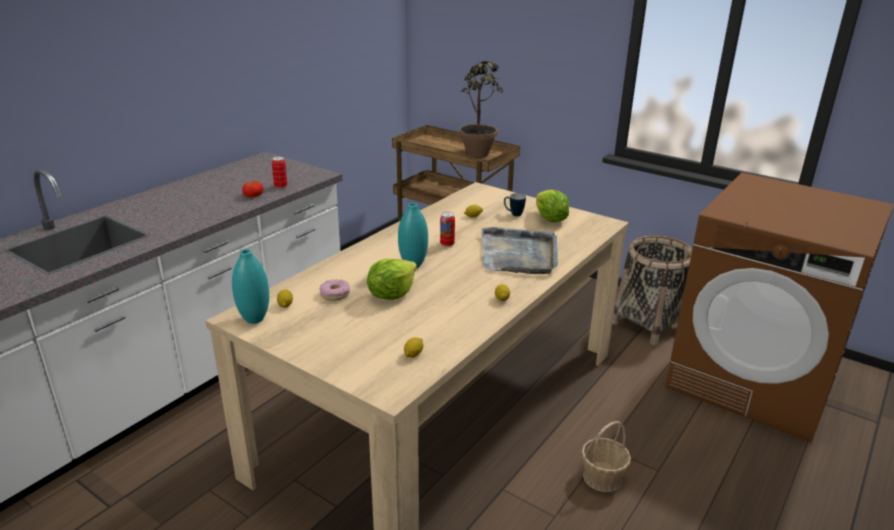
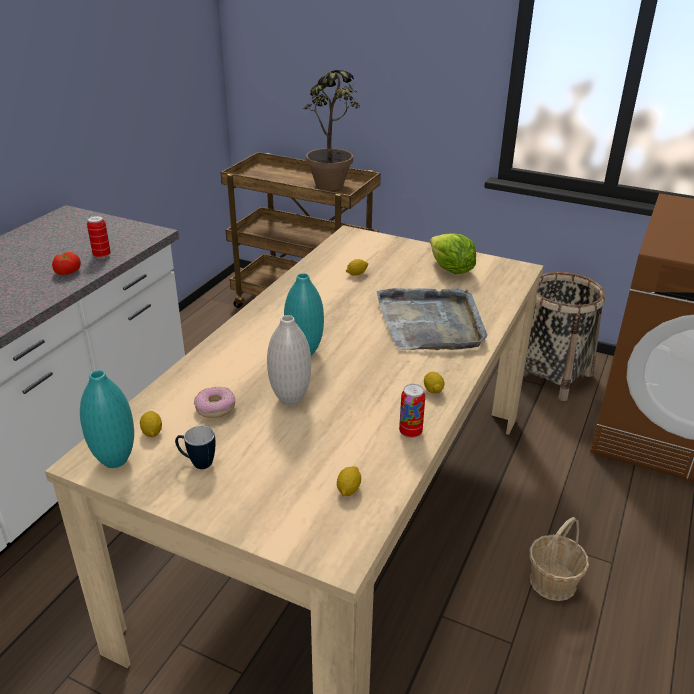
camera: 10 degrees left, 5 degrees up
lettuce [367,258,417,300] -> white vase [267,315,311,405]
can [440,212,455,247] -> can moved to [399,384,425,438]
mug [504,193,526,216] -> mug moved to [175,426,215,469]

